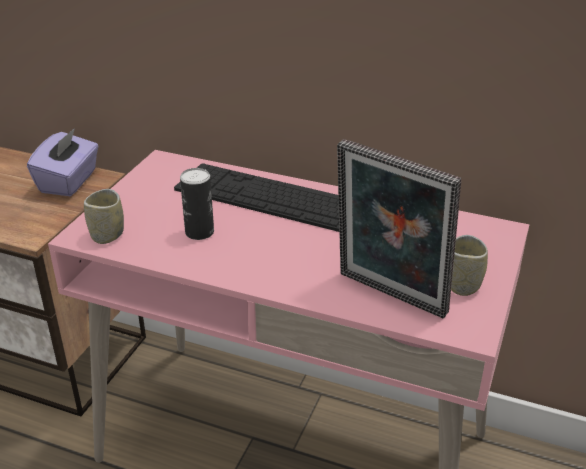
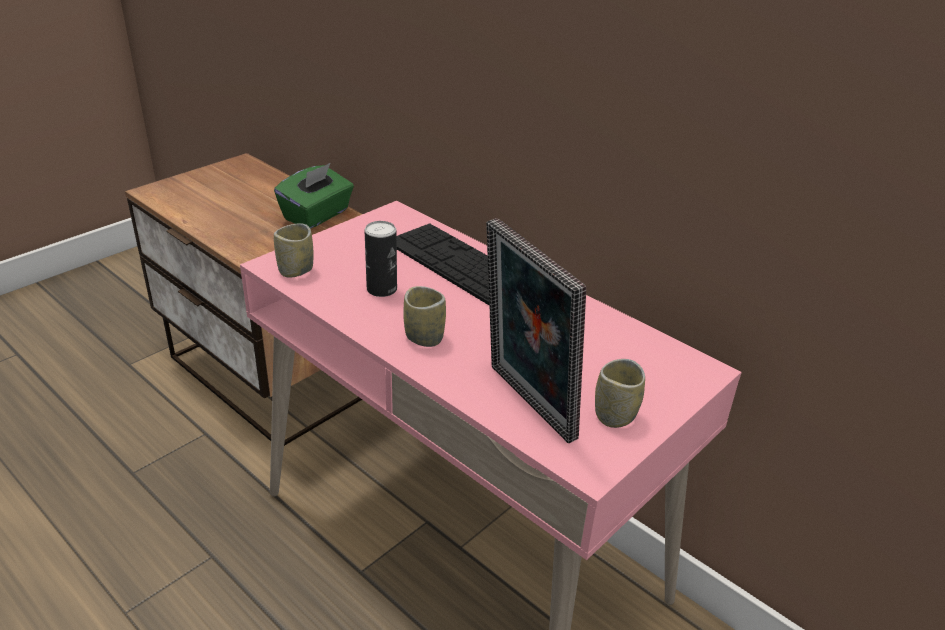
camera: 20 degrees right, 0 degrees up
purple tissue box [27,128,99,196] -> green tissue box [274,163,354,229]
none -> cup [403,286,446,347]

